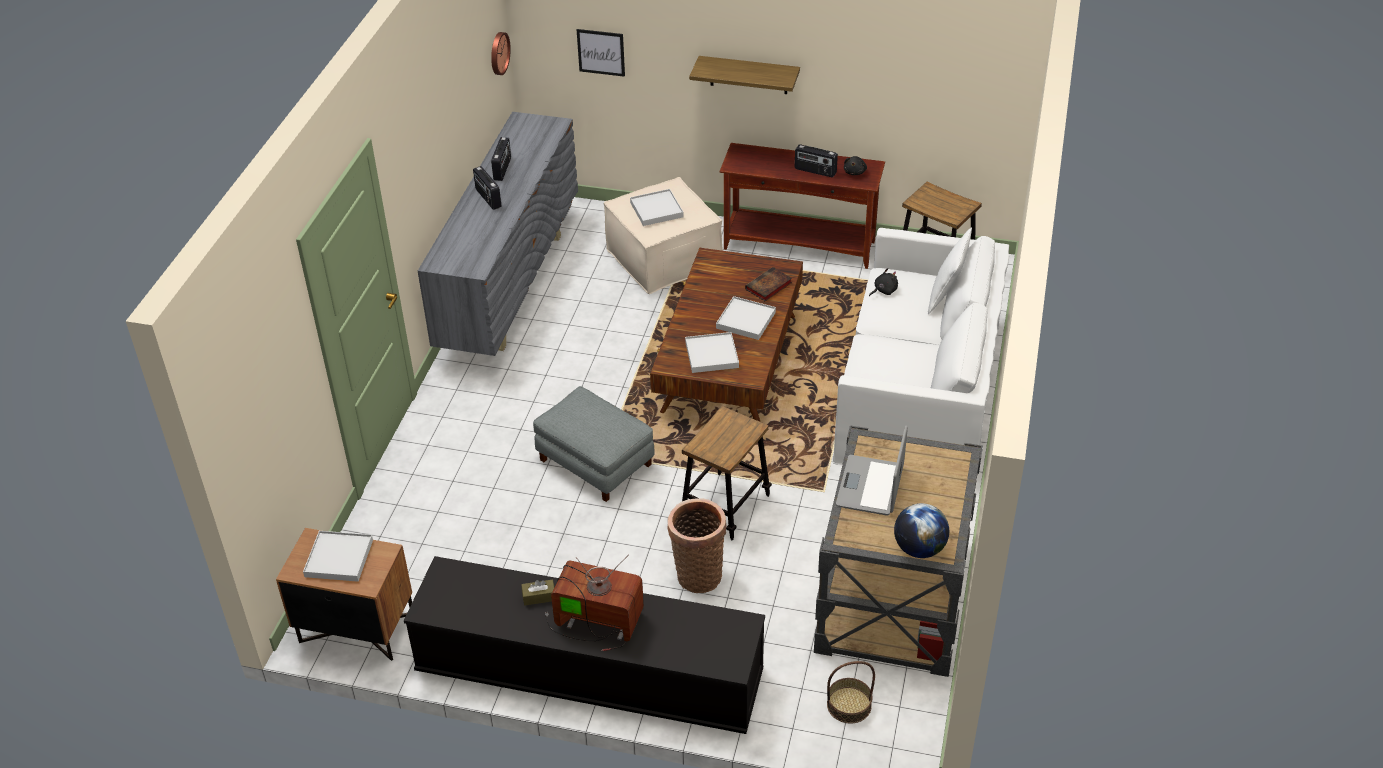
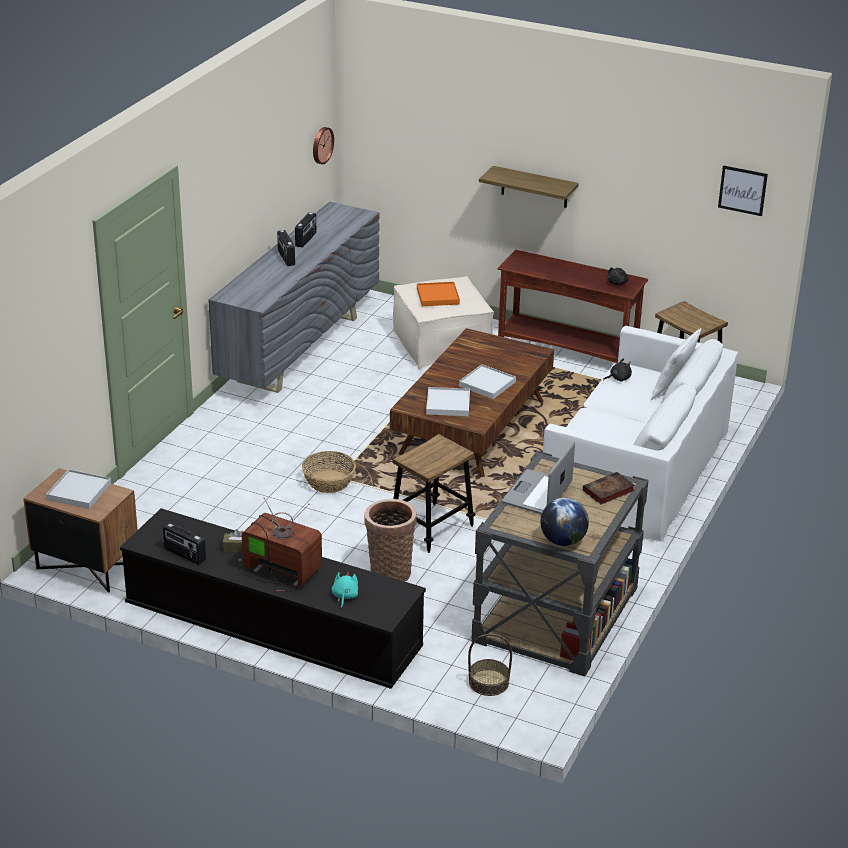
camera: 10 degrees right, 10 degrees down
grey ottoman [533,386,655,502] -> basket [302,451,356,493]
picture [577,29,625,77] -> picture moved to [718,165,768,216]
white tray [630,189,684,226] -> orange tray [417,282,460,306]
book [745,267,792,301] -> book moved to [583,472,635,504]
radio [795,144,838,177] -> radio moved to [163,523,206,565]
none -> turquoise plush toy [331,571,358,608]

